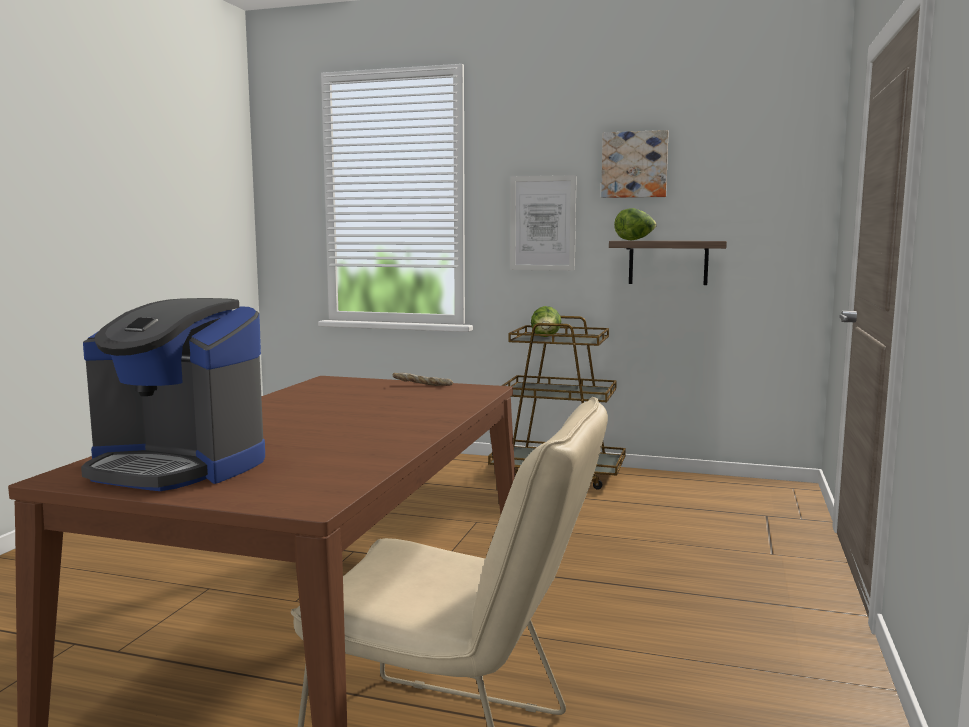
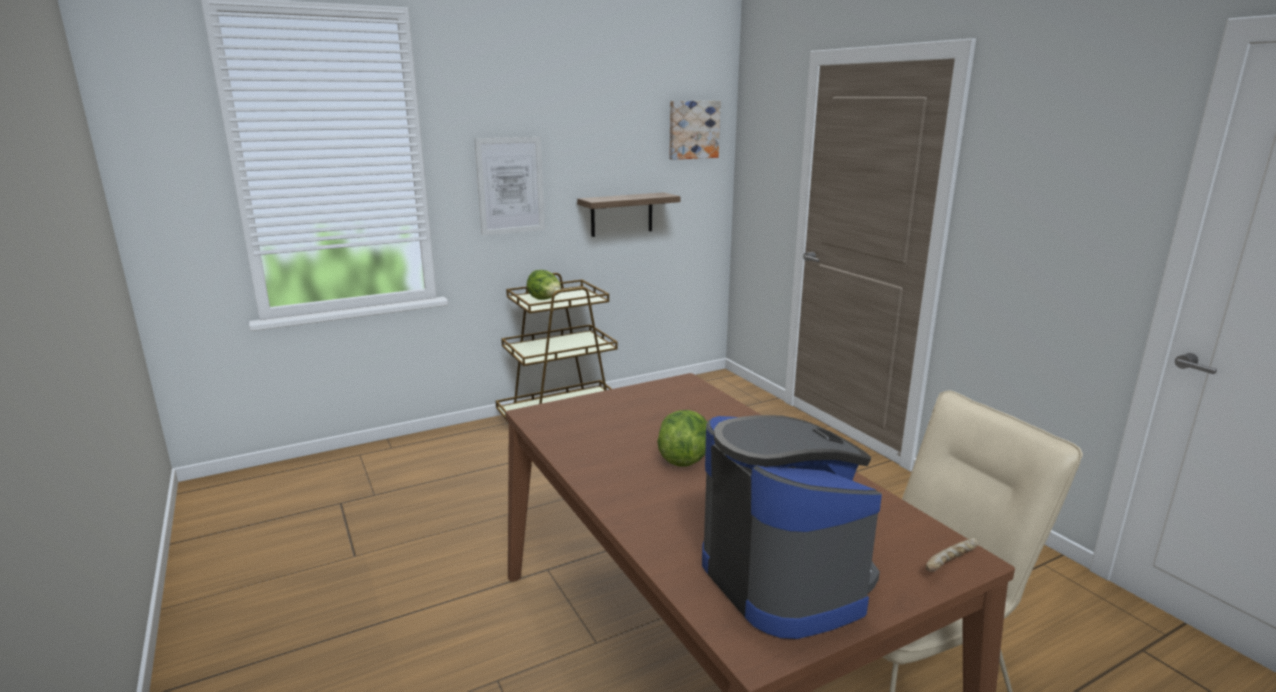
camera: 45 degrees left, 10 degrees up
coffee machine [81,298,265,491] -> coffee machine turned 90 degrees counterclockwise [702,415,882,639]
bread [393,373,453,386] -> bread moved to [926,538,978,572]
picture [601,130,669,198] -> picture moved to [669,101,721,160]
lettuce [614,208,657,240] -> lettuce moved to [657,410,707,467]

